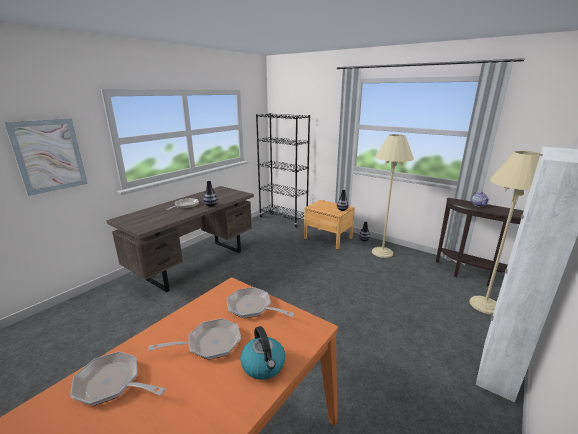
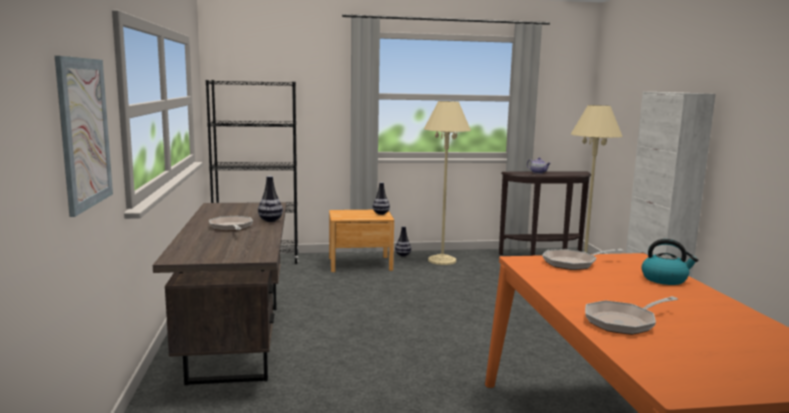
camera: 45 degrees left, 10 degrees down
frying pan [148,318,241,360] -> none

